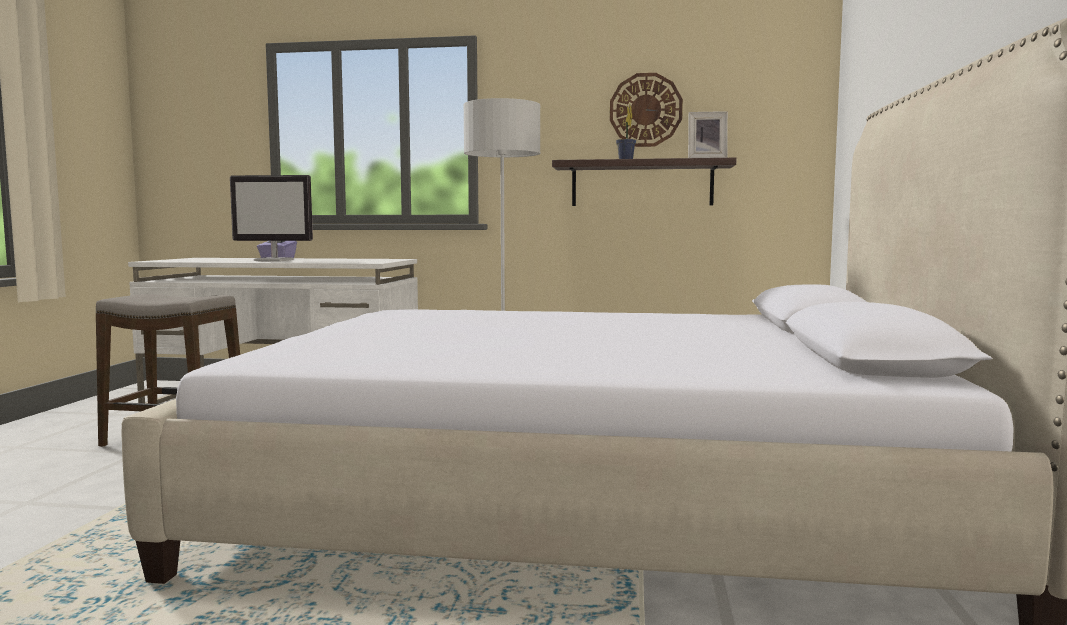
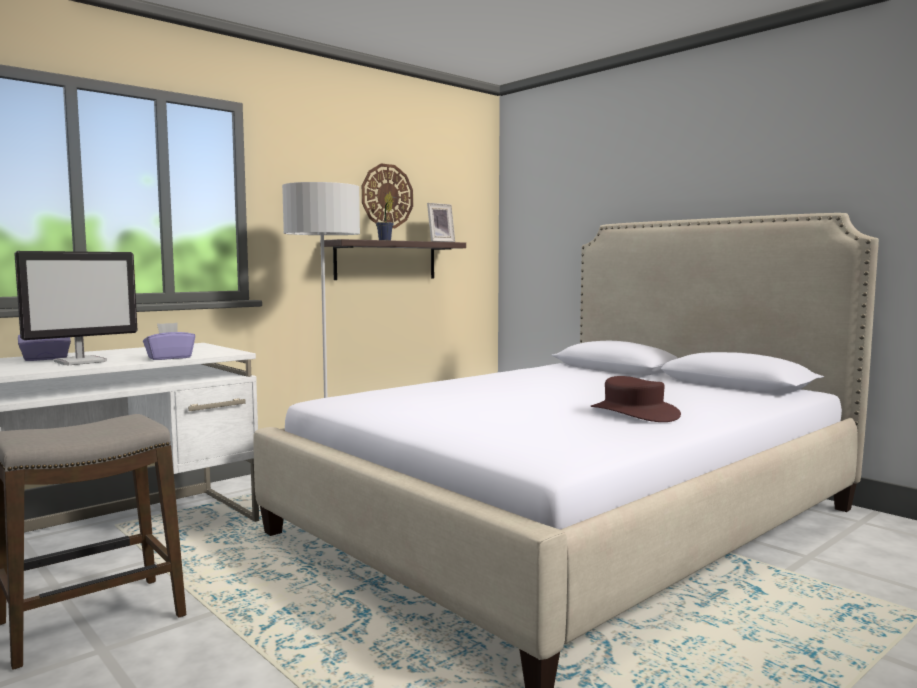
camera: 50 degrees left, 0 degrees up
none -> purple tissue box [143,322,195,360]
none -> brown hat [591,376,681,422]

